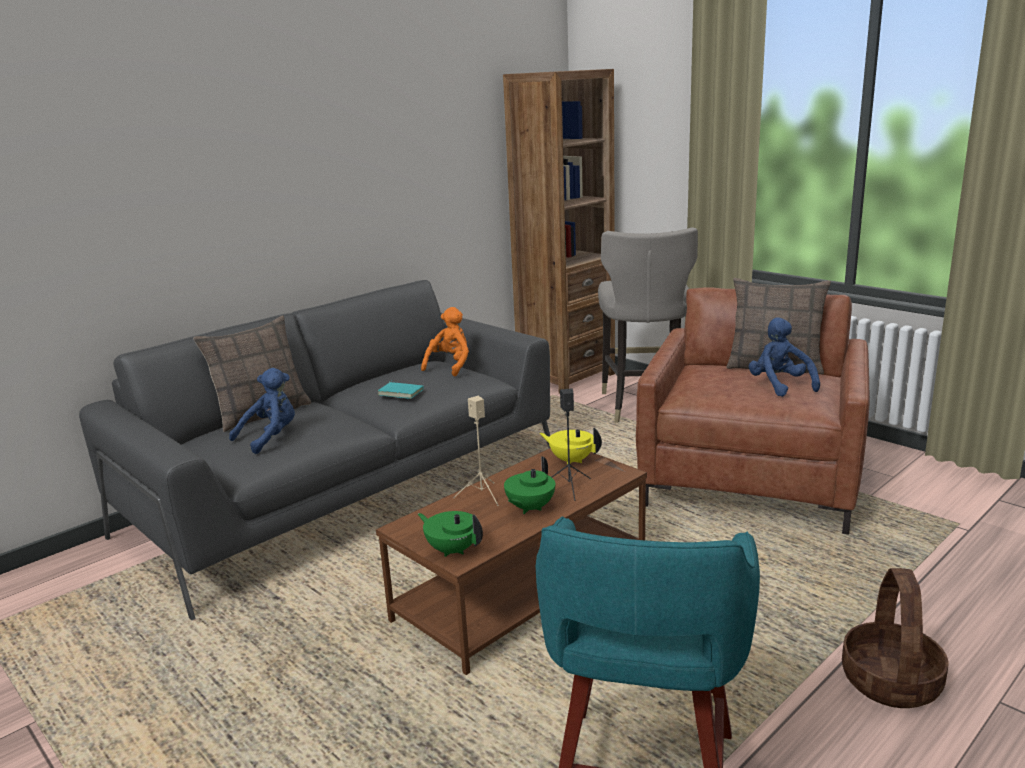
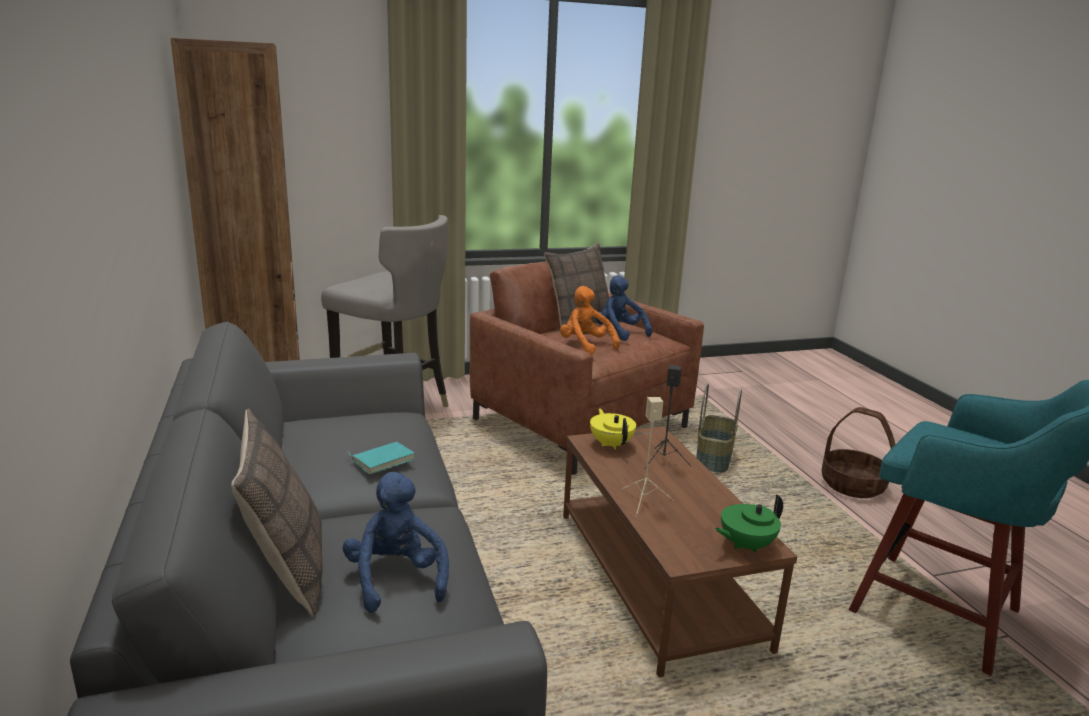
camera: 65 degrees left, 0 degrees up
orange plush toy [421,307,469,376] -> orange plush toy moved to [560,286,620,355]
green teapot [504,456,555,514] -> none
yellow teapot [540,427,602,465] -> yellow teapot turned 105 degrees clockwise [590,408,636,450]
blue plush toy [749,317,820,397] -> blue plush toy turned 45 degrees clockwise [595,275,652,341]
none -> basket [696,383,742,473]

